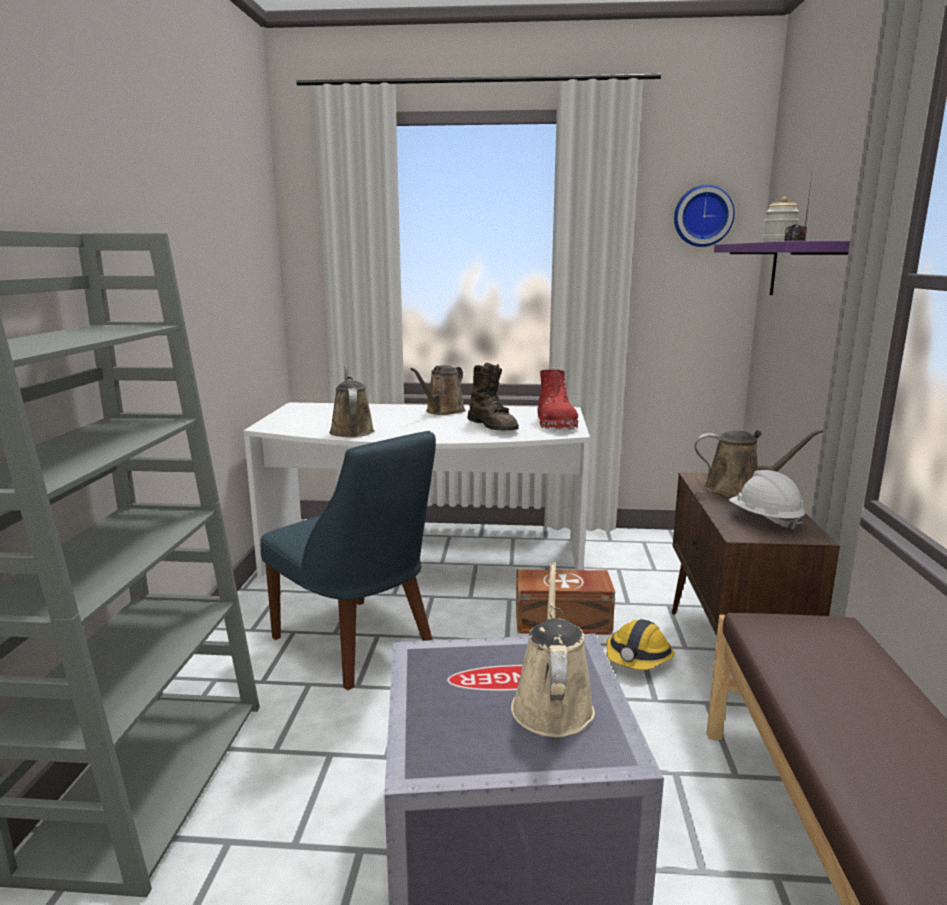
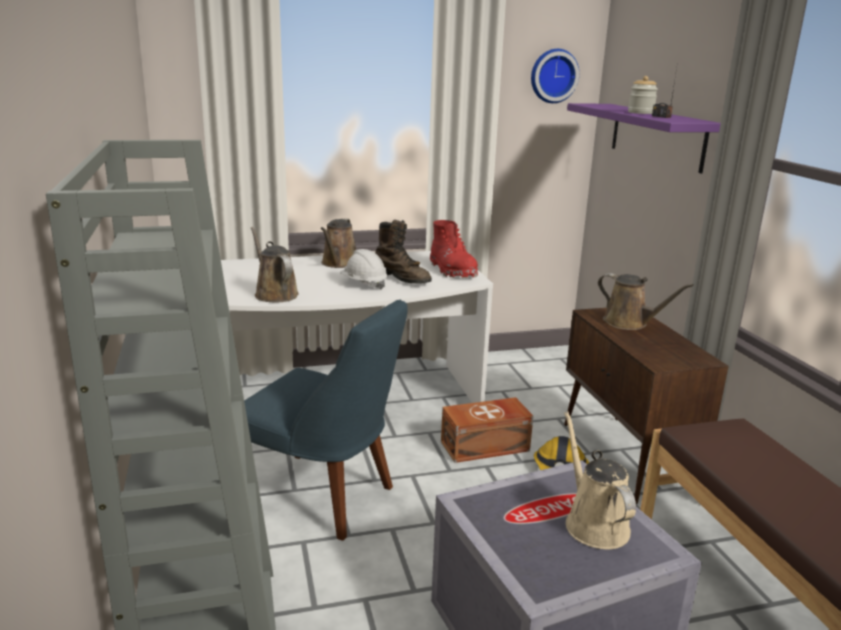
camera: 20 degrees left, 5 degrees up
brown watering can [694,429,823,498] -> brown watering can turned 45 degrees clockwise [598,273,694,330]
white hard hat [729,470,805,532] -> white hard hat moved to [340,249,387,290]

